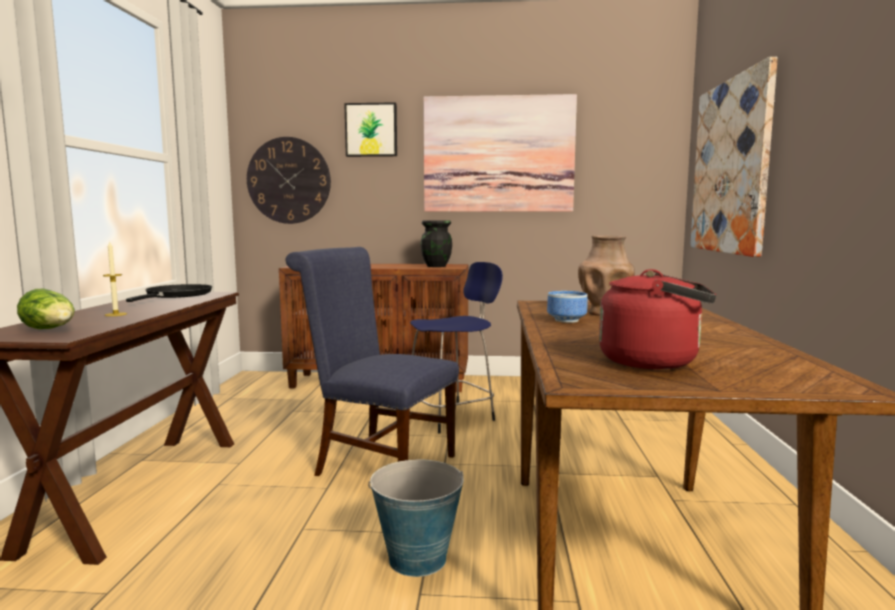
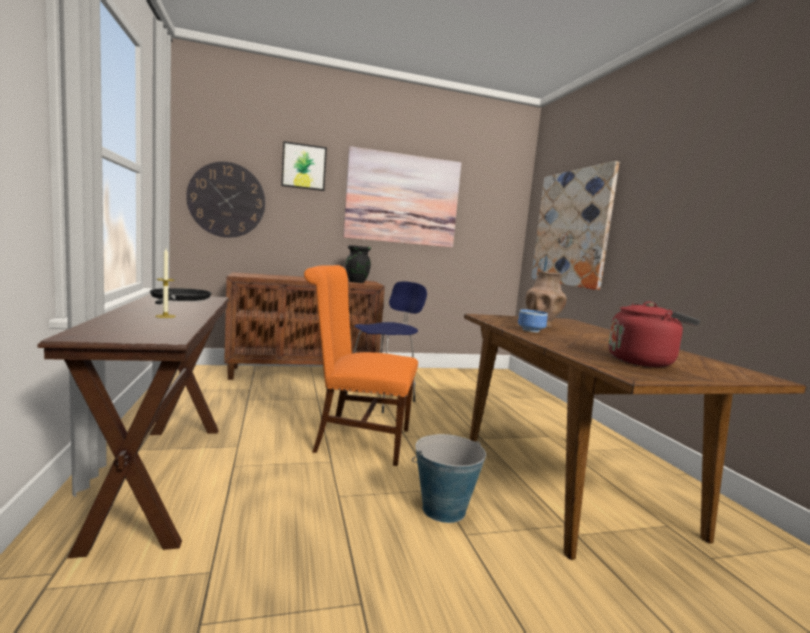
camera: 20 degrees left, 0 degrees up
lettuce [17,289,75,329] -> none
blue chair [286,247,459,476] -> orange chair [304,265,418,466]

